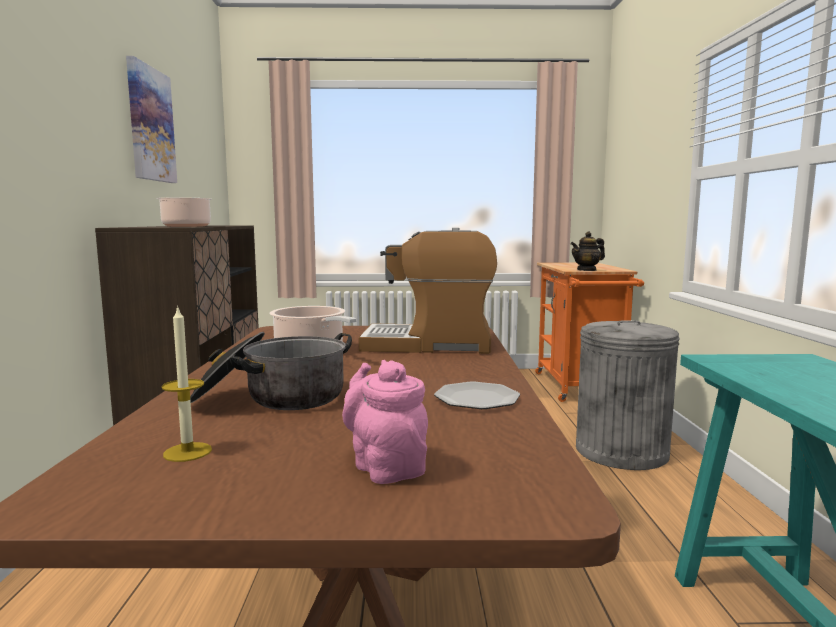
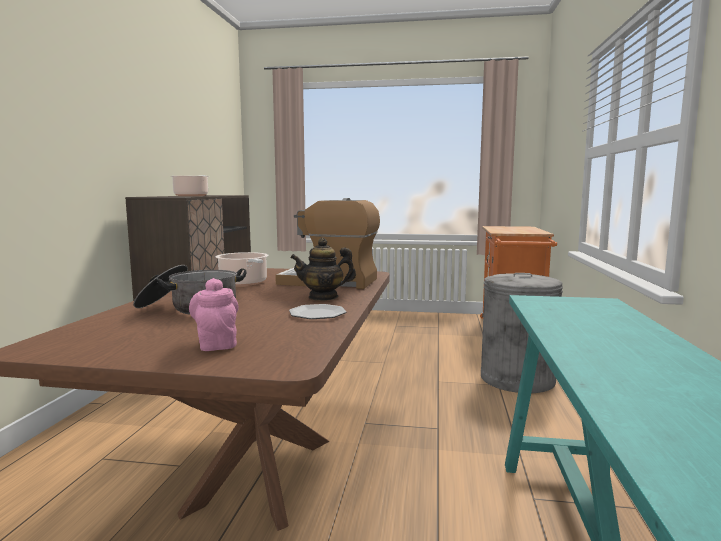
camera: 10 degrees right, 0 degrees up
picture [126,56,177,183] -> none
candle [162,305,212,462] -> none
teapot [570,232,605,271] -> teapot moved to [290,238,356,301]

